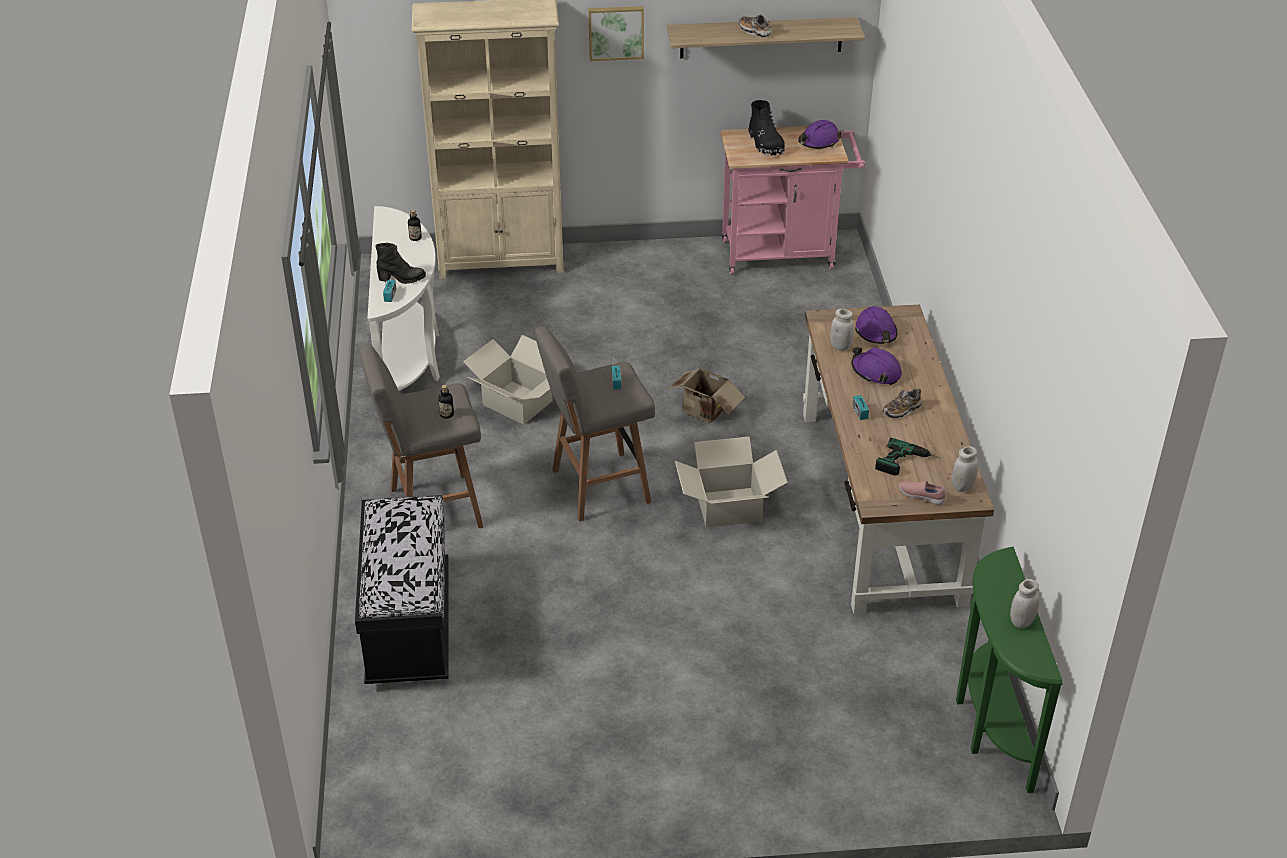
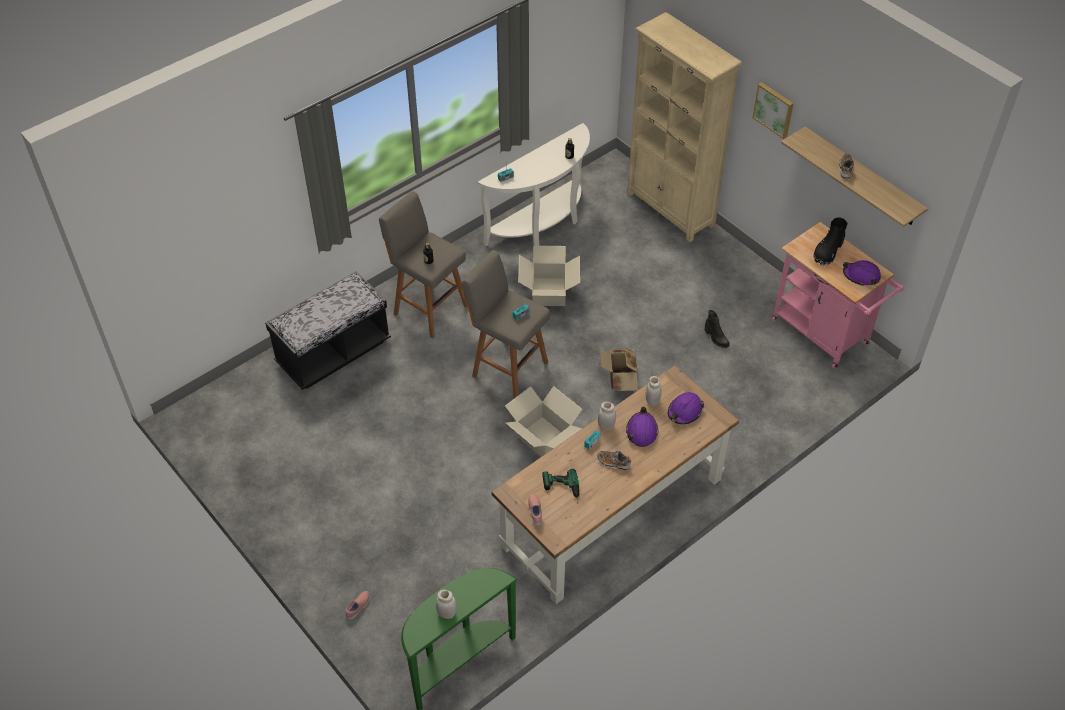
camera: 55 degrees right, 10 degrees up
black boot [376,242,426,284] -> black boot moved to [705,310,730,348]
white jar [952,446,978,492] -> white jar moved to [598,402,616,430]
none -> pink shoe [345,591,369,620]

